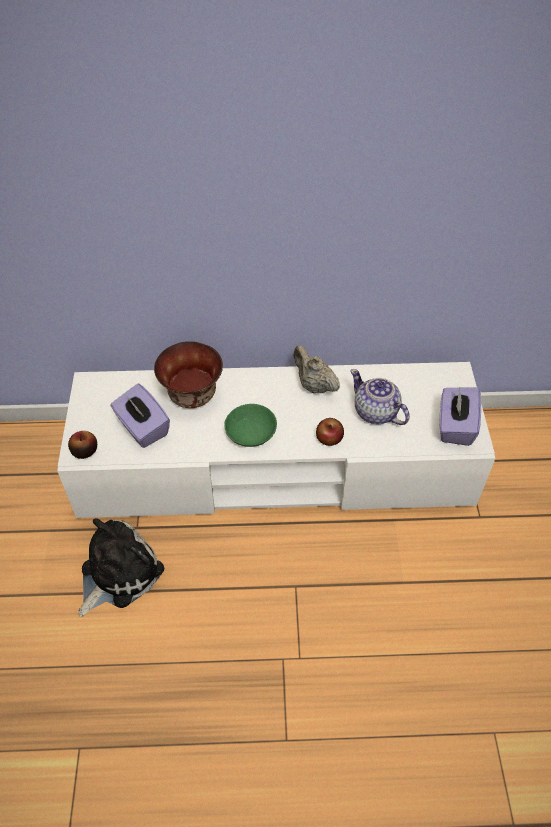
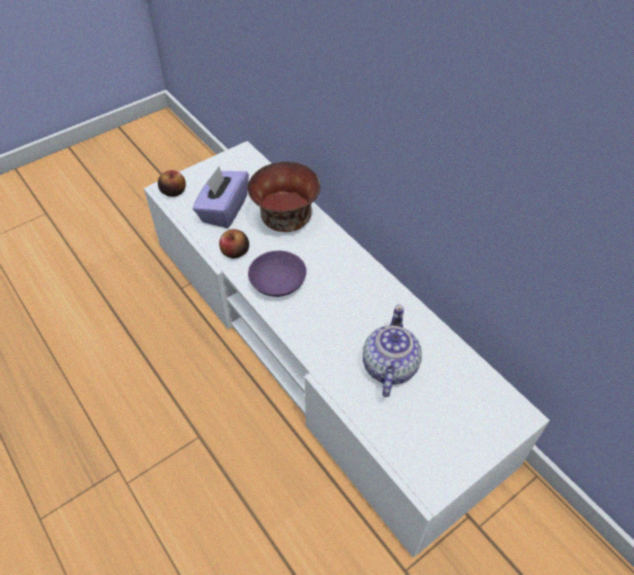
camera: 55 degrees right, 0 degrees up
plush toy [78,518,164,617] -> none
green bowl [224,404,277,447] -> purple bowl [248,251,307,297]
beige teapot [294,345,340,393] -> none
apple [316,418,344,446] -> apple moved to [219,229,249,259]
purple tissue box [440,387,481,446] -> none

